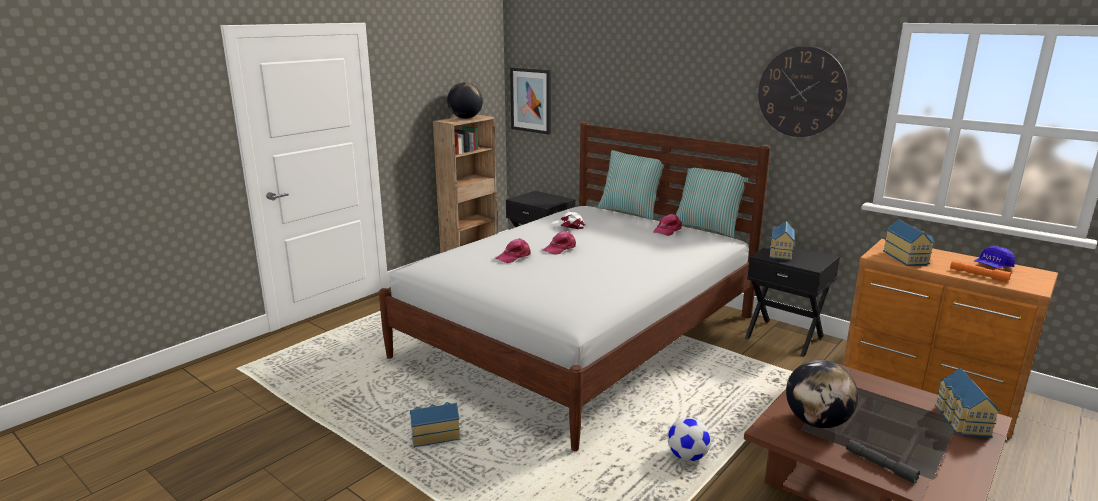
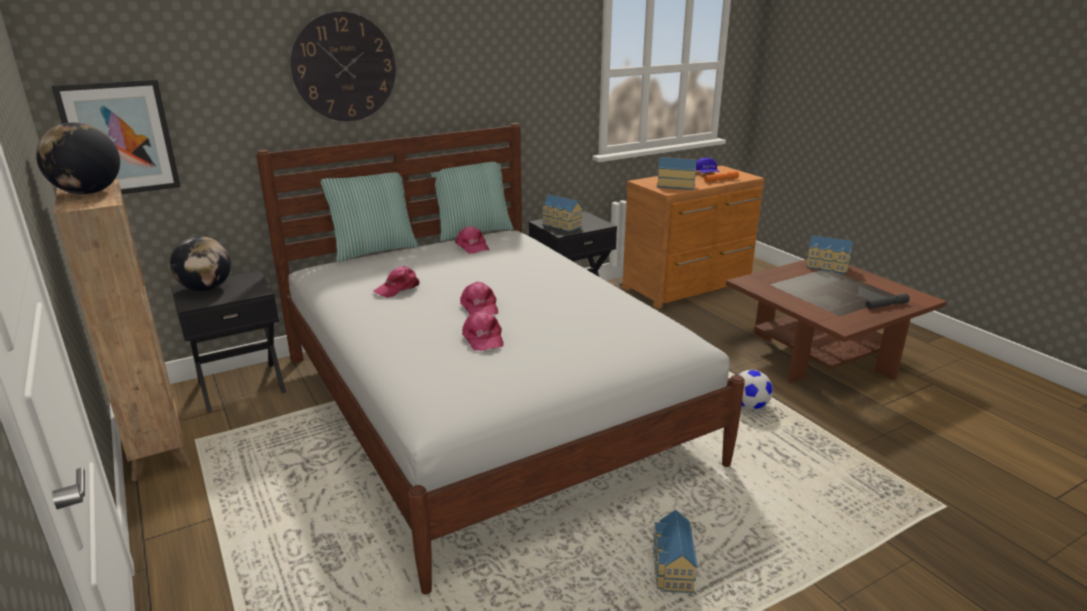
camera: 70 degrees left, 5 degrees up
white cap [551,212,586,229] -> pink cap [373,266,420,298]
wall clock [758,46,848,137] -> wall clock moved to [291,11,396,121]
globe [786,360,858,428] -> globe moved to [170,236,231,291]

